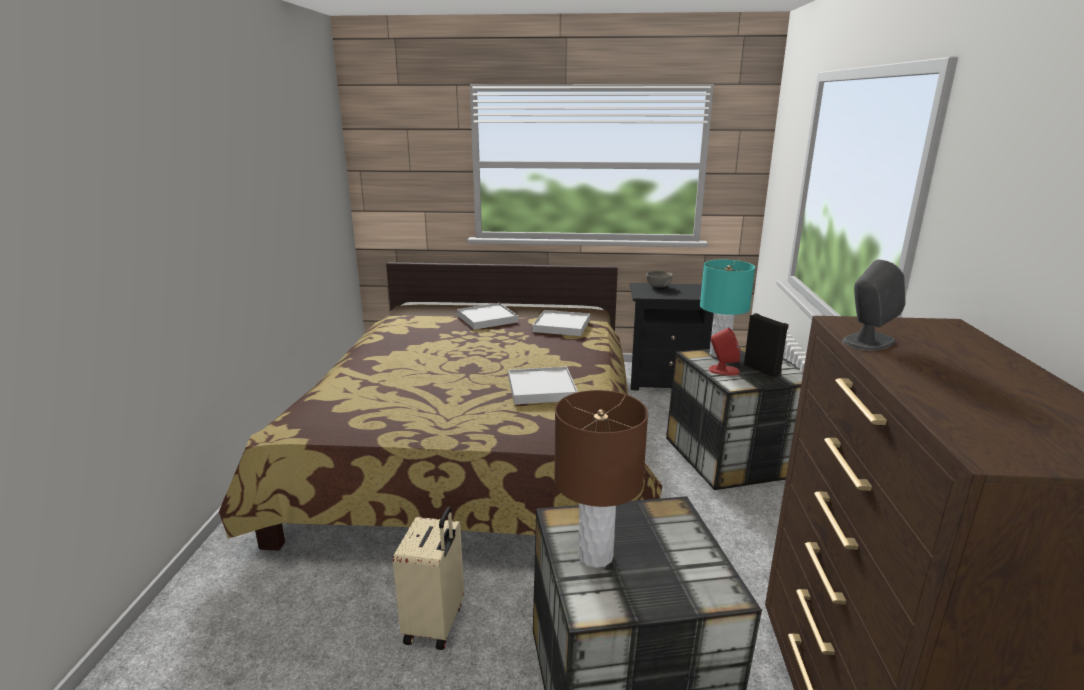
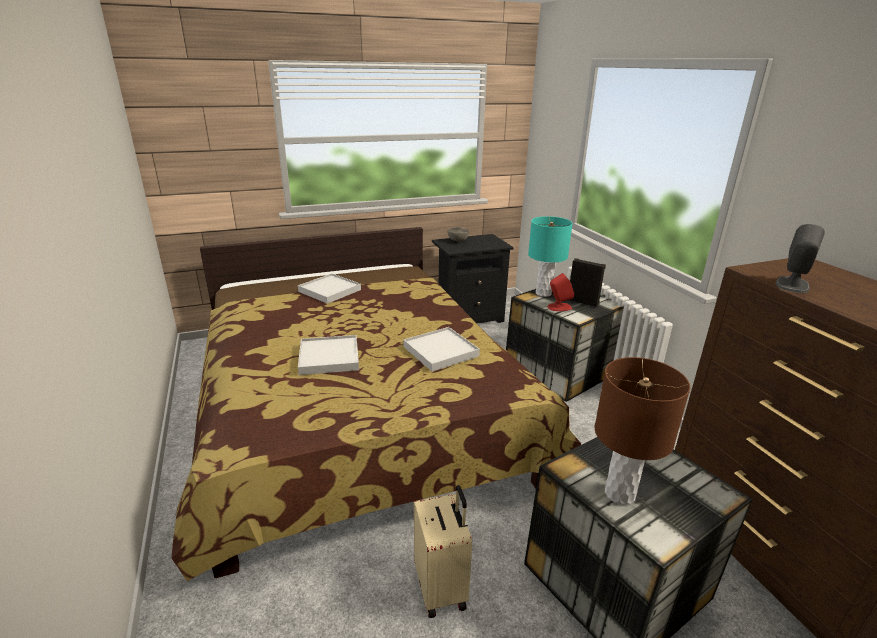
camera: 25 degrees left, 5 degrees up
white tray [532,310,590,336] -> white tray moved to [298,335,359,375]

